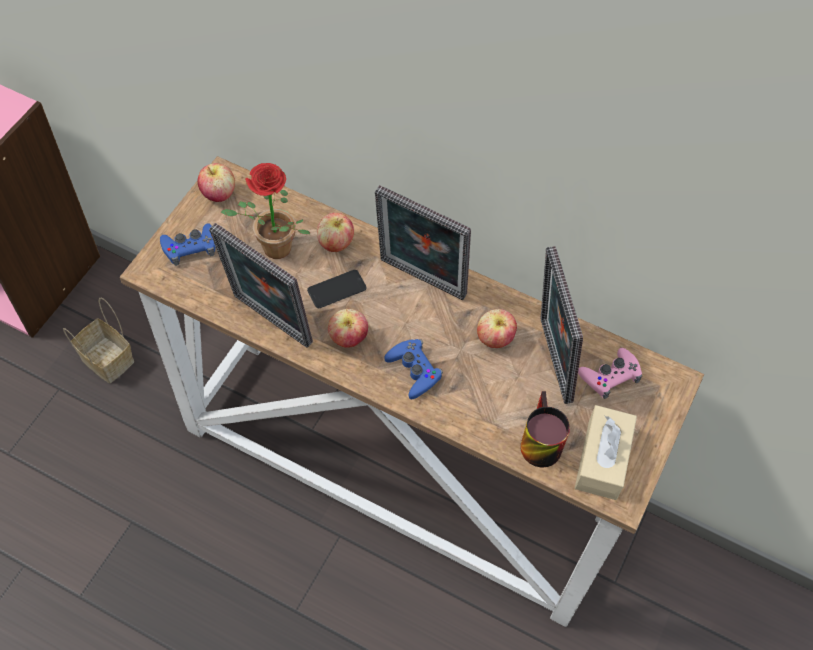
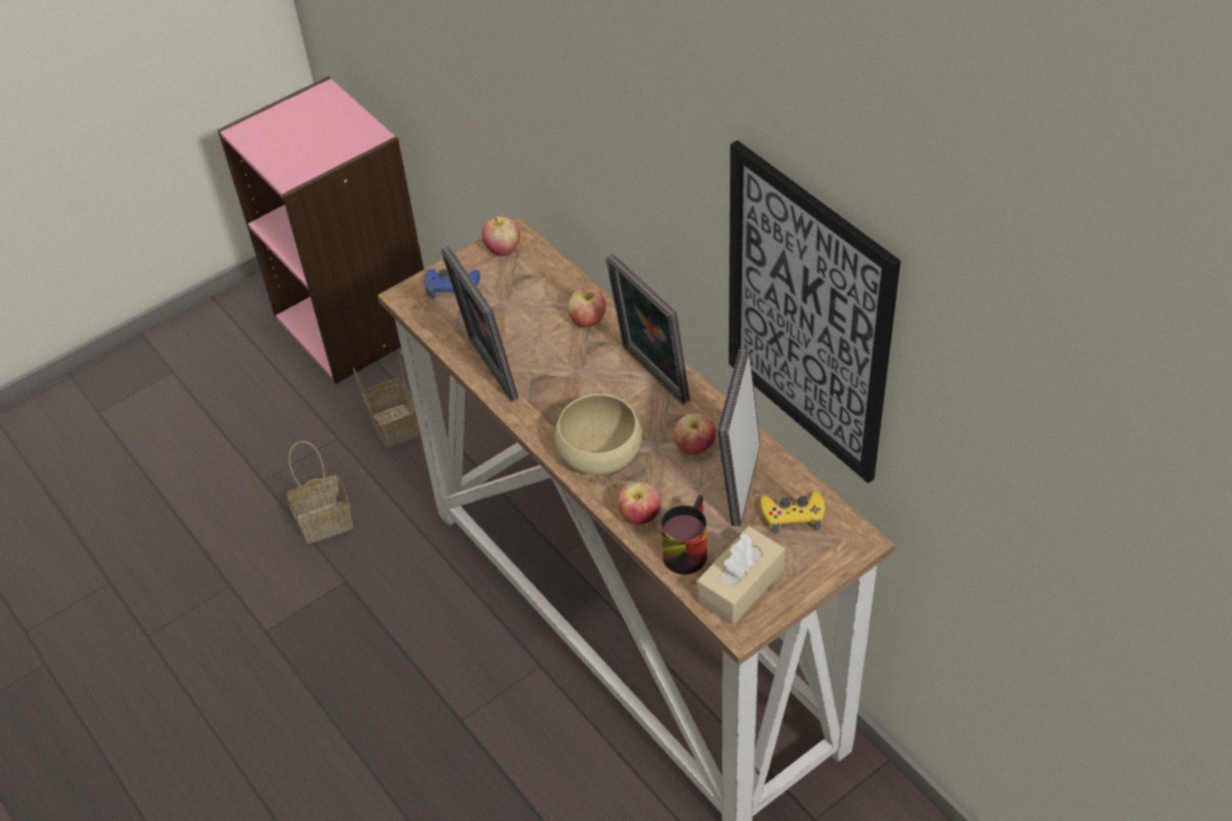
camera: 30 degrees right, 10 degrees down
potted plant [221,163,310,259] -> none
phone [307,270,367,308] -> none
apple [328,309,368,348] -> apple moved to [617,482,661,525]
blue game controller [384,339,443,399] -> beige bowl [555,394,642,475]
pink game controller [578,348,642,399] -> yellow game controller [760,492,825,533]
none -> basket [287,441,354,544]
none -> picture [729,140,901,483]

